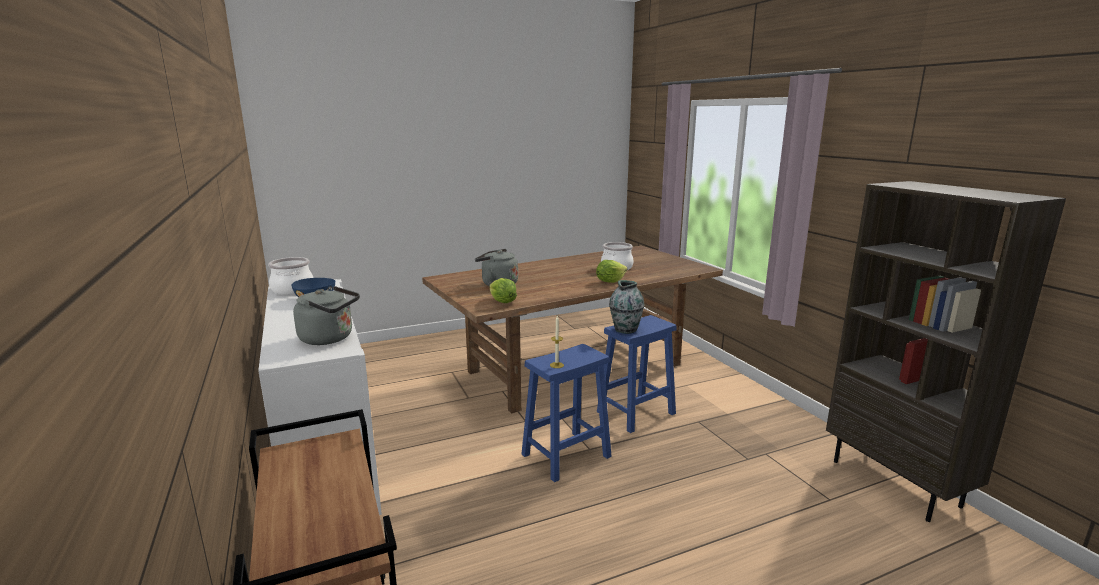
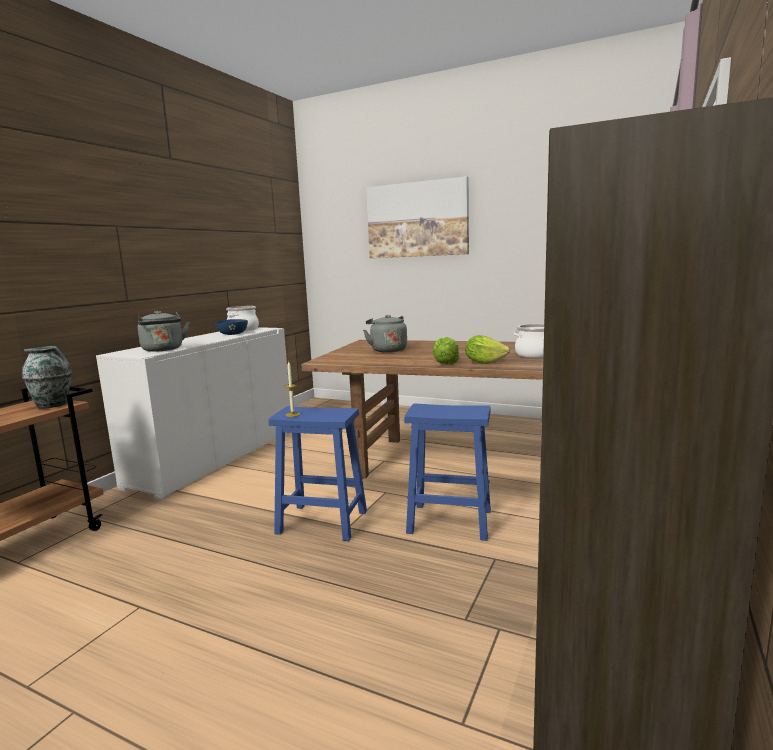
camera: 50 degrees right, 5 degrees down
lettuce [490,278,517,303] -> lettuce moved to [432,337,460,365]
vase [609,280,644,334] -> vase moved to [22,346,72,409]
none -> picture [366,176,469,258]

